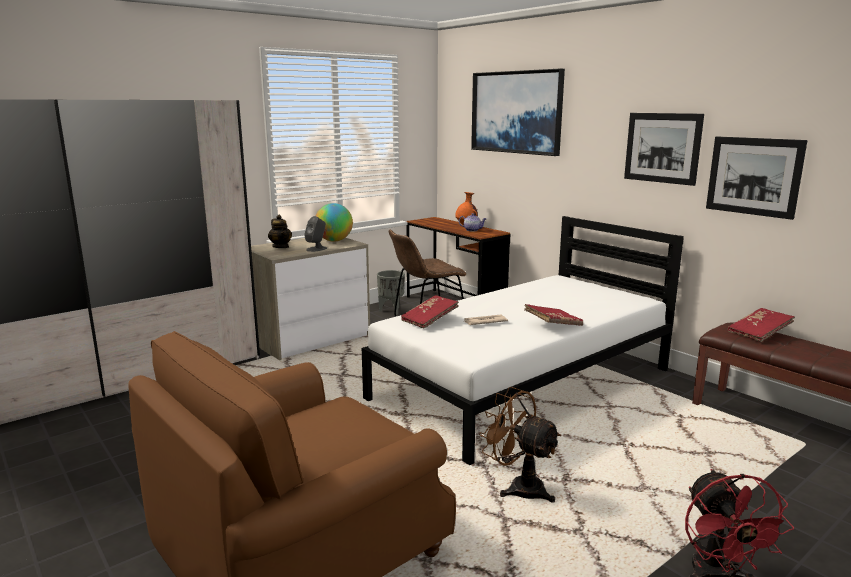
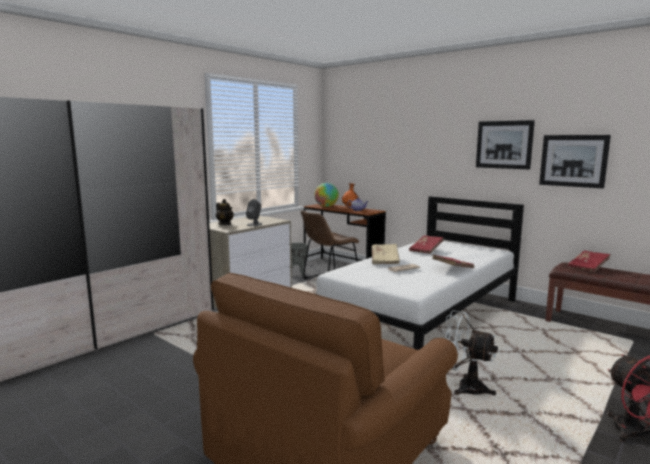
camera: 10 degrees left, 5 degrees down
globe [315,203,353,242] -> globe moved to [314,183,339,207]
red book [401,295,459,328] -> red book moved to [409,235,444,254]
picture [471,69,565,156] -> none
brown fan [479,387,561,503] -> white fan [442,310,498,396]
none -> beige book [372,244,400,264]

